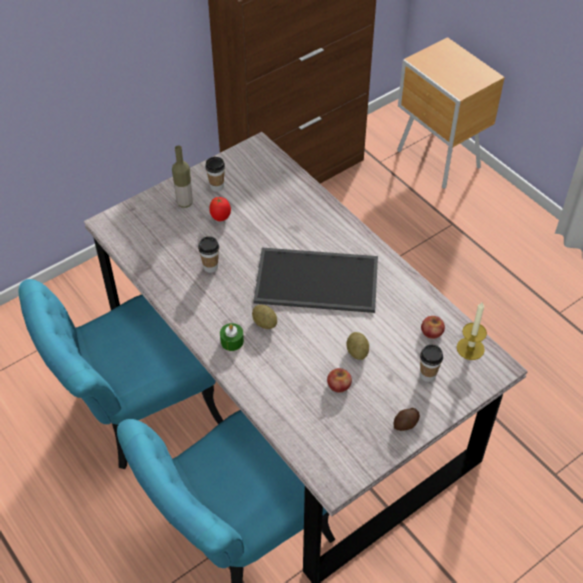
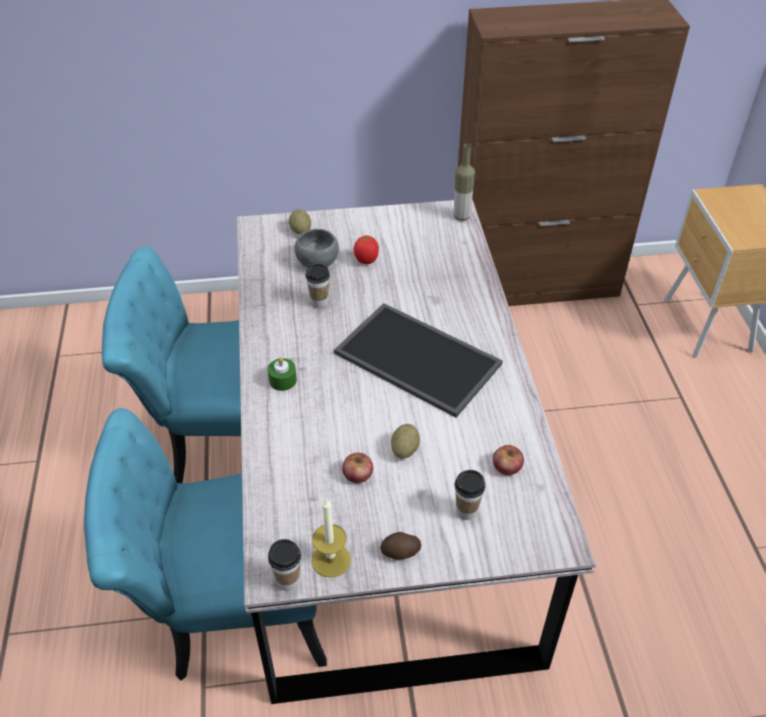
camera: 30 degrees right, 5 degrees down
bottle [172,145,193,208] -> bottle moved to [454,144,475,221]
cup [205,157,225,192] -> cup moved to [268,539,301,591]
potato [252,305,277,329] -> potato moved to [289,209,311,234]
candle [457,302,487,360] -> candle moved to [311,499,351,577]
none -> grey bowl [295,229,339,268]

